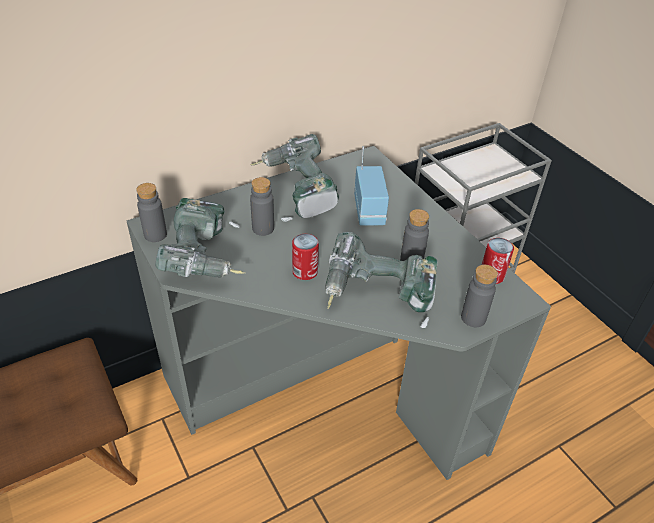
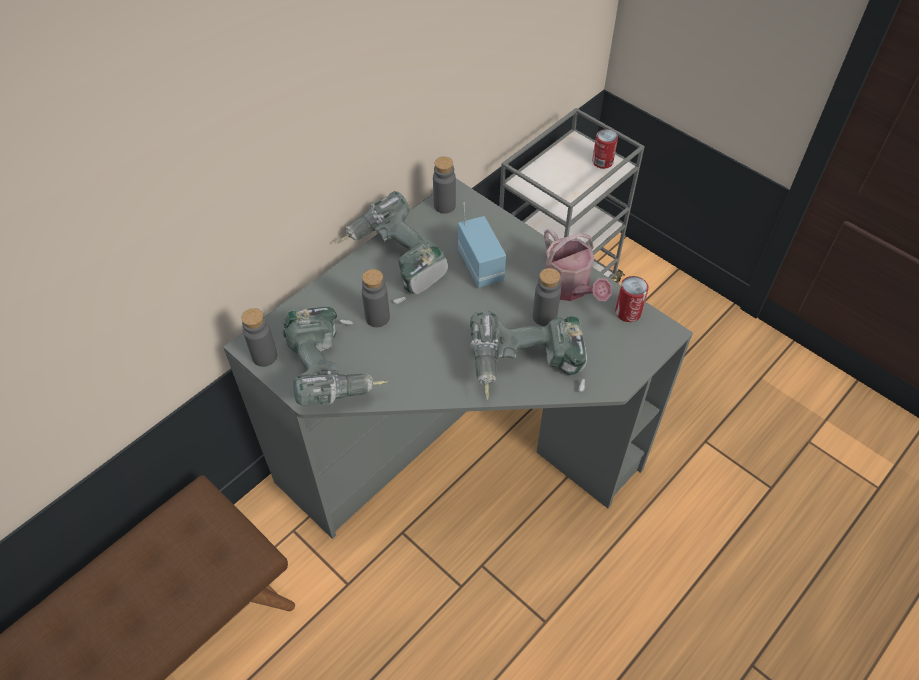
camera: 15 degrees left, 10 degrees up
can [292,234,319,280] -> can moved to [592,129,618,169]
grey bottle [461,265,498,327] -> grey bottle moved to [433,157,456,214]
none -> watering can [544,228,612,301]

